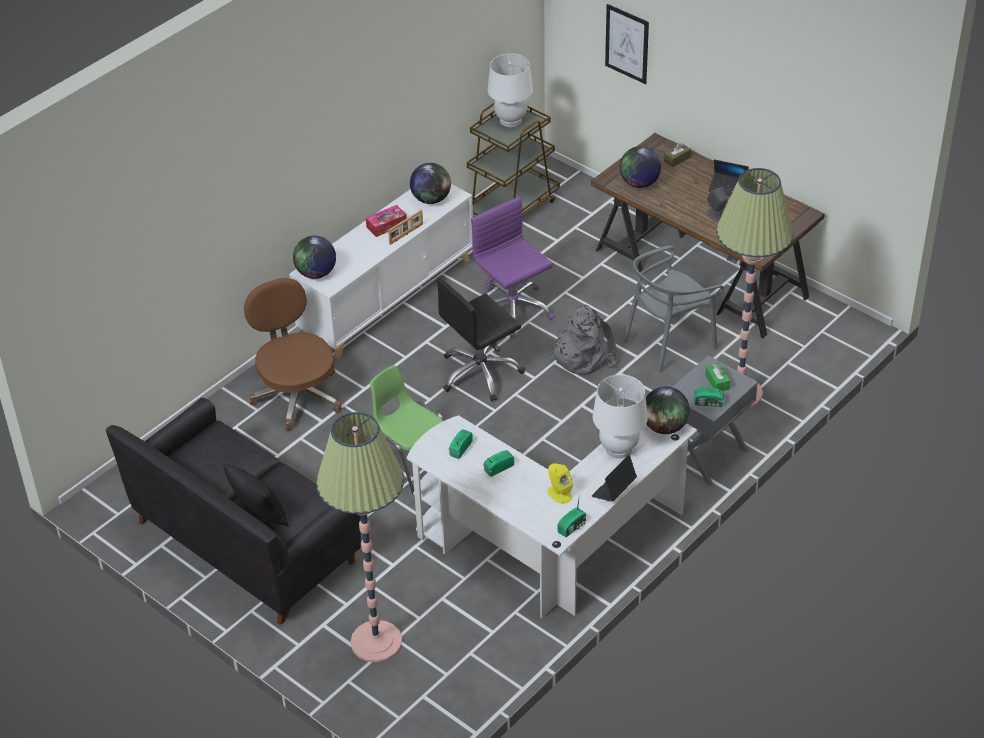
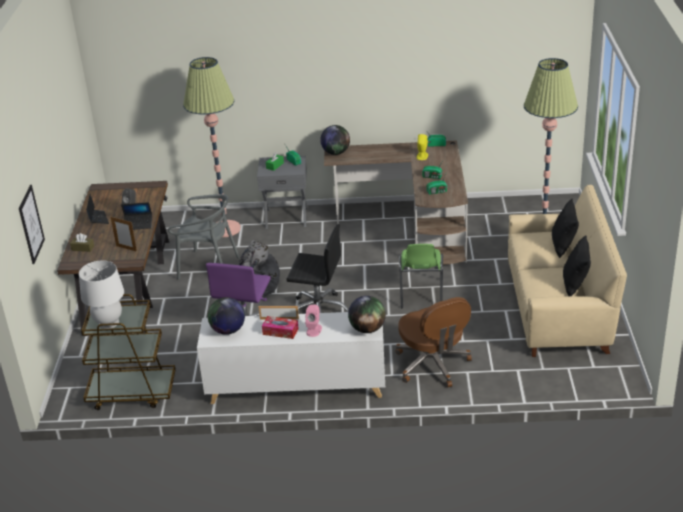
camera: 130 degrees left, 10 degrees down
black sofa [106,398,361,625] -> beige sofa [508,185,627,357]
brown office chair [244,278,342,431] -> brown office chair turned 45 degrees counterclockwise [396,297,472,387]
white desk [407,415,697,618] -> brown desk [324,140,468,265]
white table lamp [592,374,648,459] -> none
laptop [592,455,637,502] -> laptop moved to [121,202,152,230]
globe [619,146,661,188] -> picture frame [111,217,137,252]
none -> pink speaker [305,305,322,337]
none -> black pillow [563,235,591,296]

